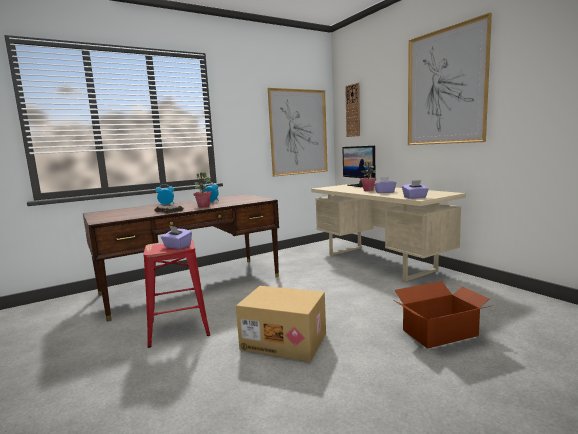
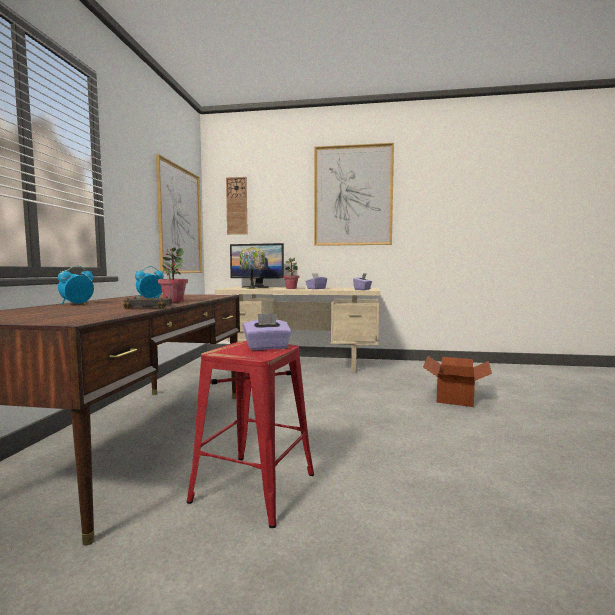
camera: 50 degrees left, 5 degrees down
cardboard box [236,286,326,362] -> none
none -> table lamp [240,247,266,289]

